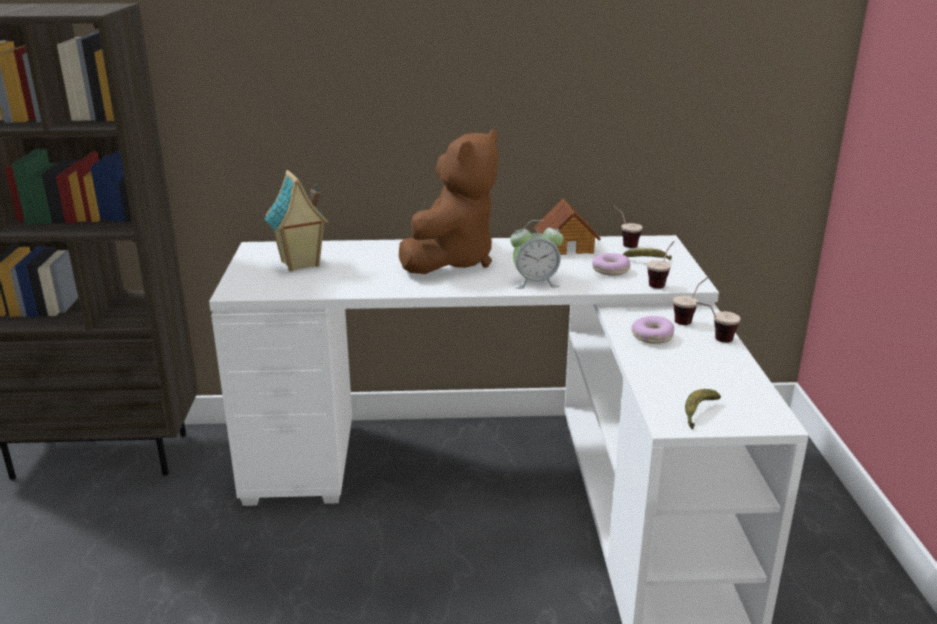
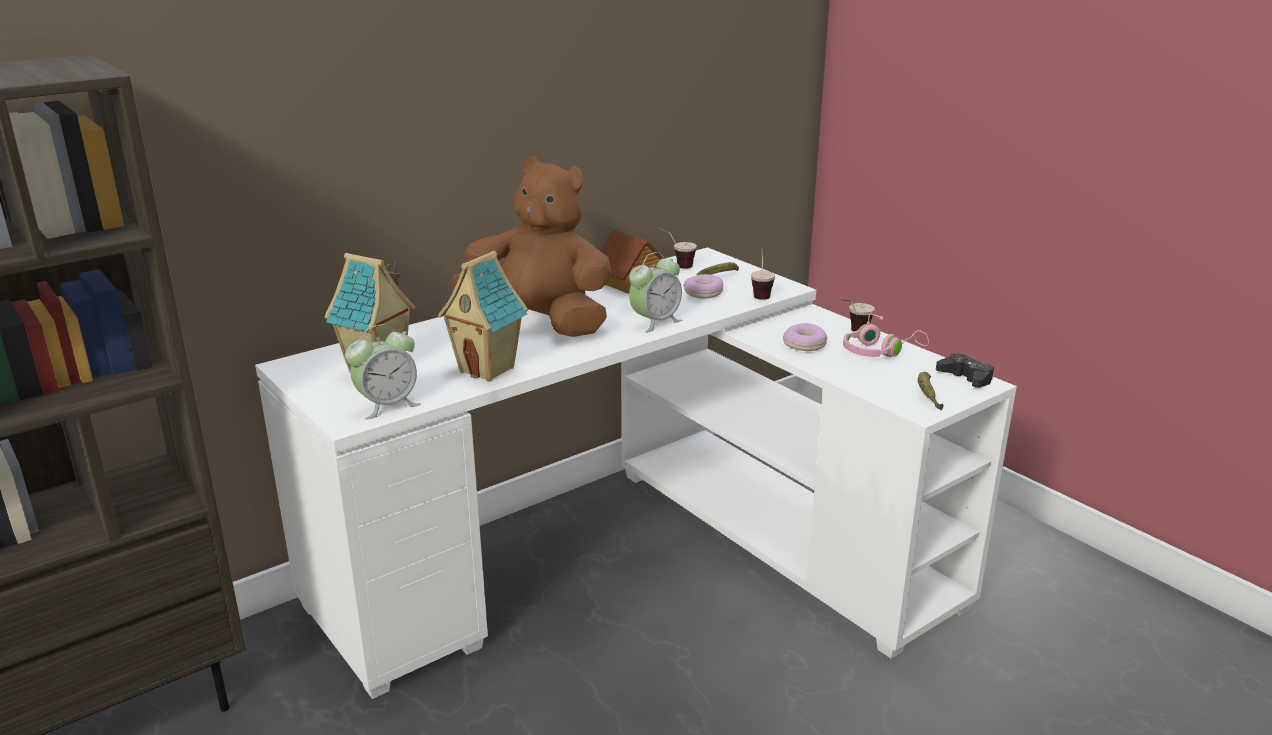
camera: 35 degrees left, 0 degrees up
brown plush toy [399,129,498,274] -> brown plush toy turned 60 degrees counterclockwise [450,157,612,337]
cup [673,277,708,325] -> none
none -> alarm clock [345,324,421,420]
none -> toy house [438,251,528,382]
none -> pink headphones [843,314,929,357]
none -> black game controller [936,353,994,388]

